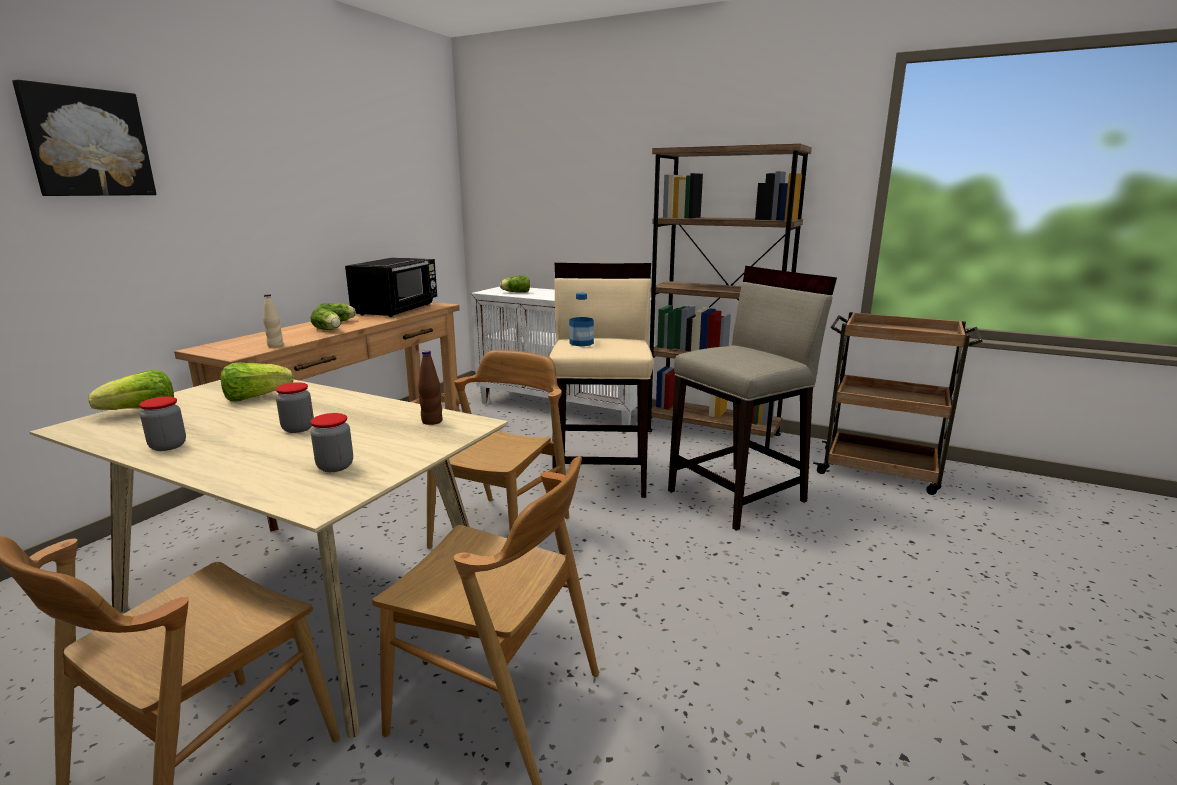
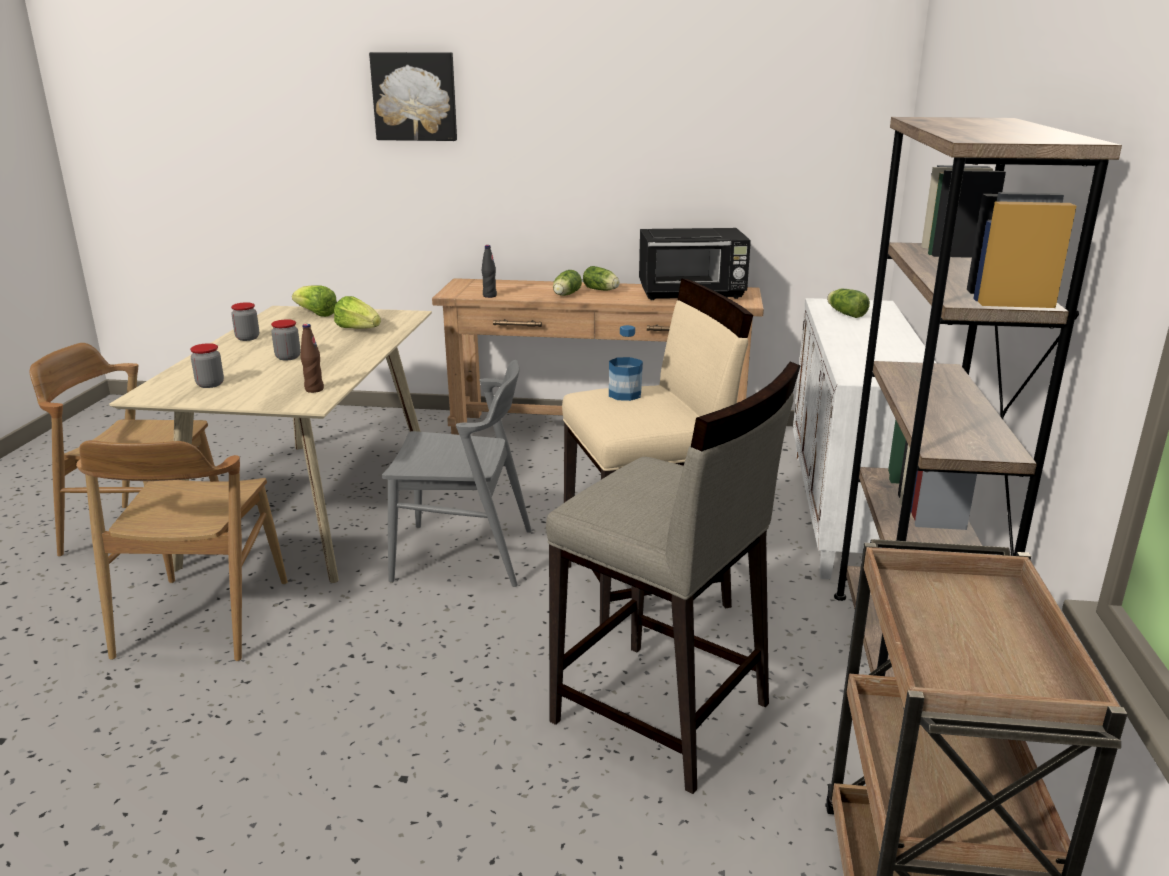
camera: 70 degrees right, 5 degrees up
beige bottle [263,294,284,348] -> black bottle [482,245,497,298]
brown chair [427,350,569,549] -> grey chair [382,360,532,587]

